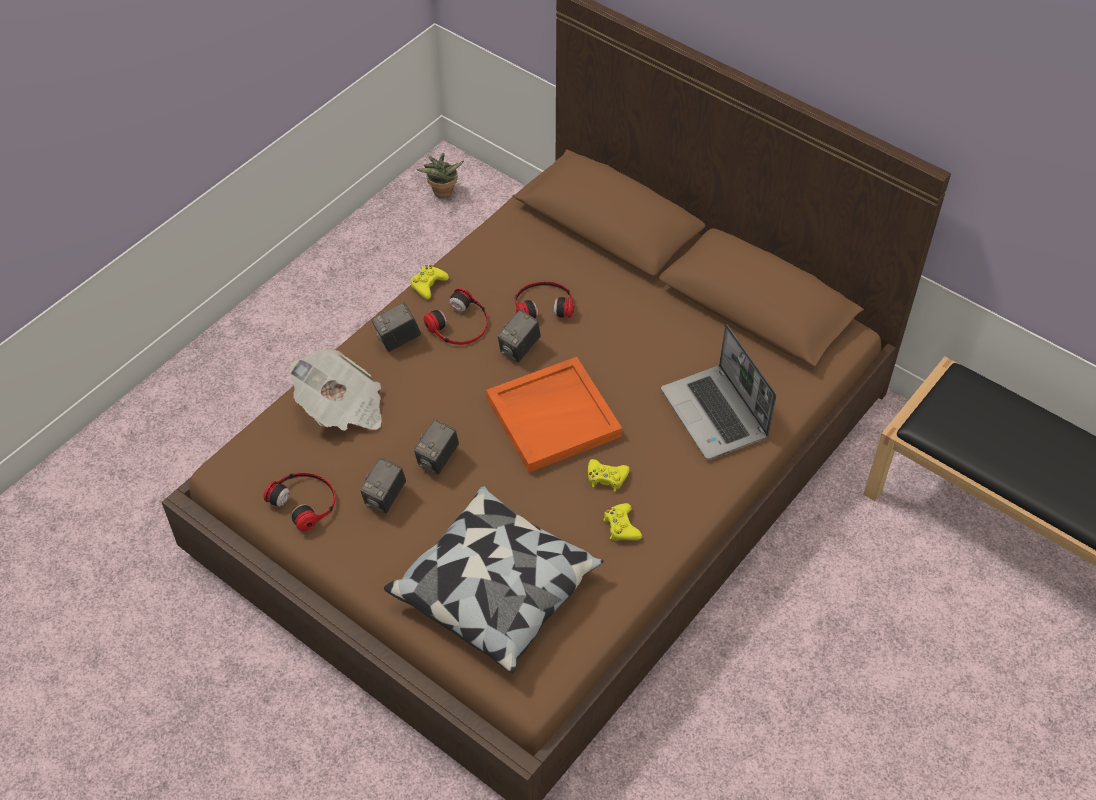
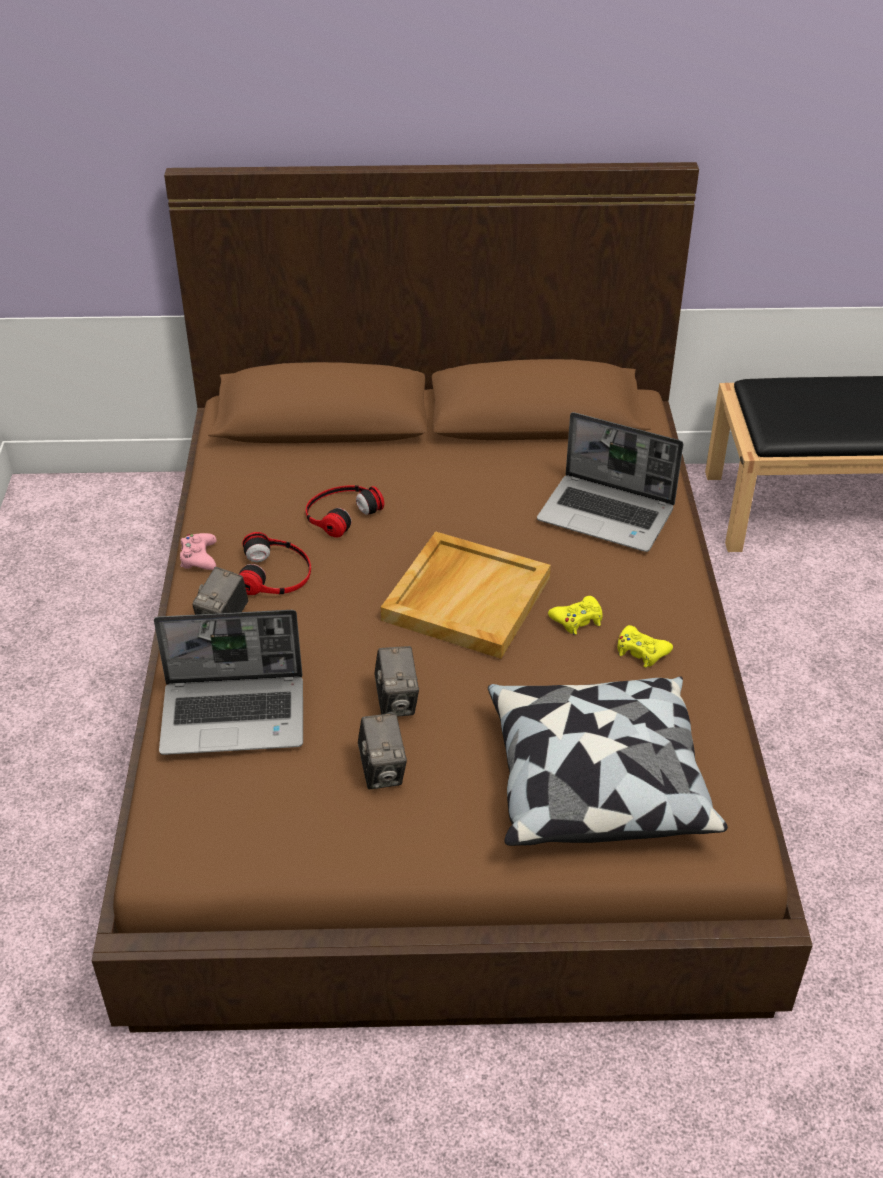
camera: 40 degrees left, 10 degrees down
headphones [263,472,335,531] -> none
newspaper [289,349,382,431] -> laptop [154,610,303,755]
yellow game controller [411,265,449,299] -> pink game controller [180,533,217,570]
potted plant [416,153,464,198] -> none
orange tray [486,357,622,473] -> beige tray [381,531,551,659]
camera [498,310,541,363] -> none

